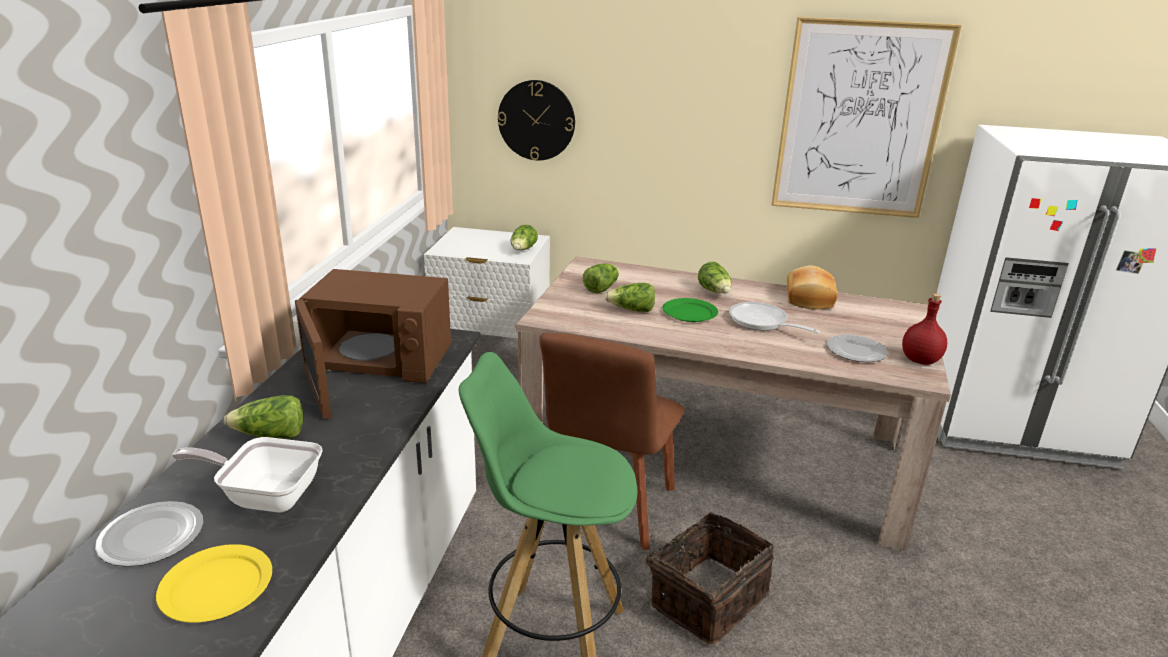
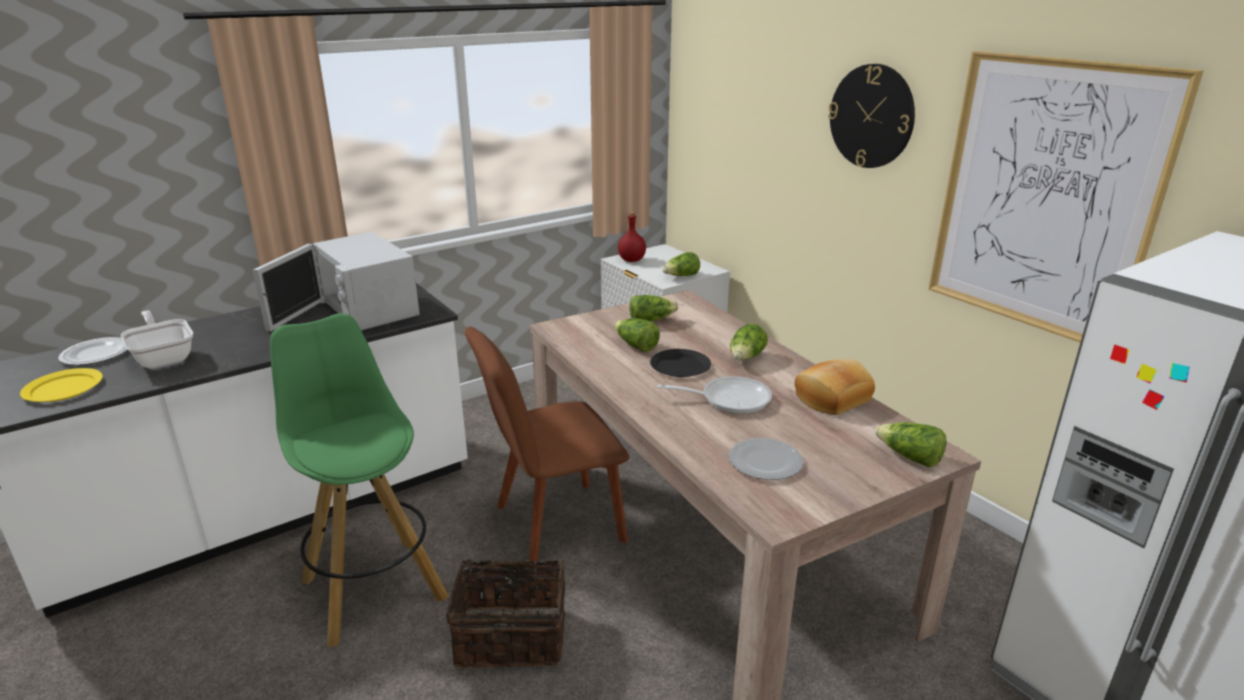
camera: 45 degrees right, 0 degrees up
lettuce [224,395,303,439] -> lettuce moved to [875,422,946,467]
brown microwave [295,269,451,419] -> white microwave [252,232,420,332]
wall clock [498,80,575,161] -> wall clock moved to [828,64,915,168]
green plate [663,298,718,322] -> black plate [650,349,711,377]
frying pan [729,302,821,333] -> frying pan turned 90 degrees clockwise [657,376,772,414]
red bottle [902,293,947,365] -> red bottle moved to [618,212,646,262]

